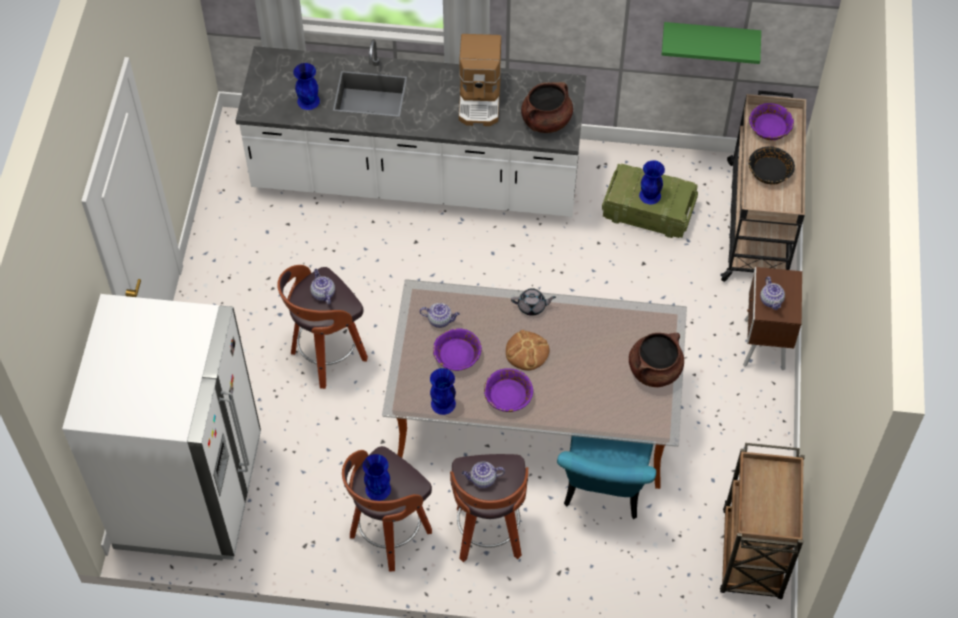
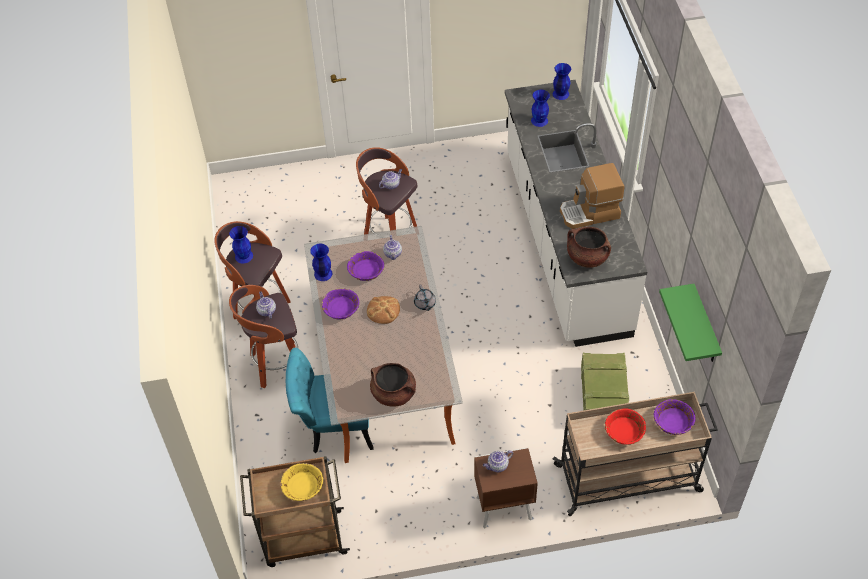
camera: 75 degrees right, 5 degrees down
white fridge [62,294,261,561] -> none
blue vase [639,160,665,204] -> blue vase moved to [553,63,571,100]
black bowl [749,146,795,185] -> red bowl [605,408,646,445]
none -> yellow bowl [281,463,323,501]

